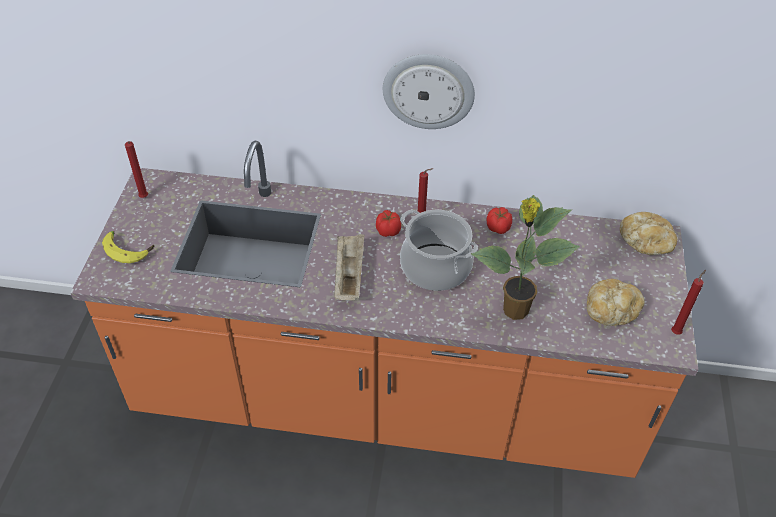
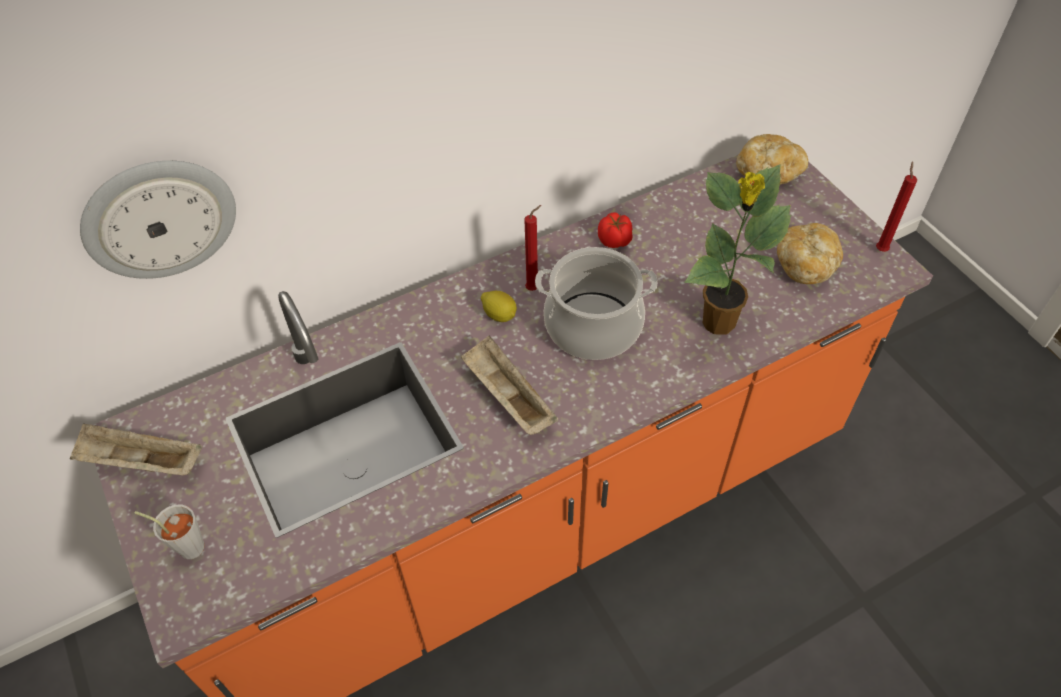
camera: 35 degrees left, 5 degrees up
banana [102,231,154,263] -> grey cup [135,505,205,559]
red candle [125,141,148,198] -> beige tray [70,423,202,475]
tomato [376,210,401,237] -> lemon [481,291,517,322]
wall clock [383,54,475,129] -> wall clock moved to [80,161,236,279]

